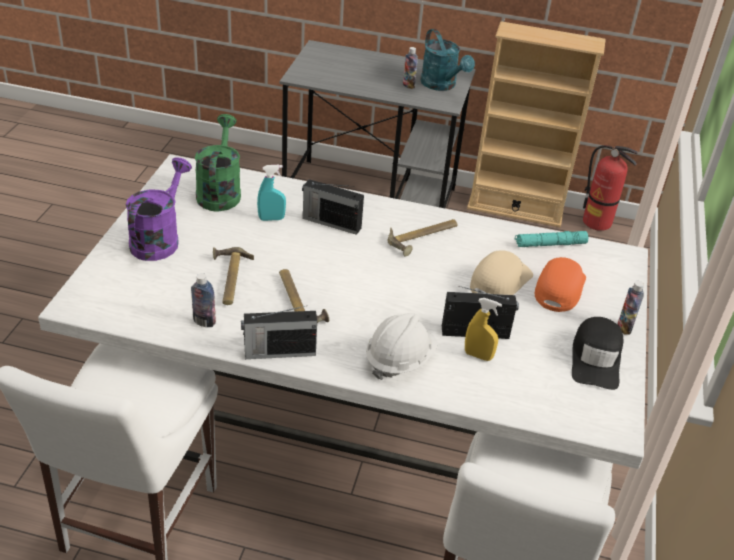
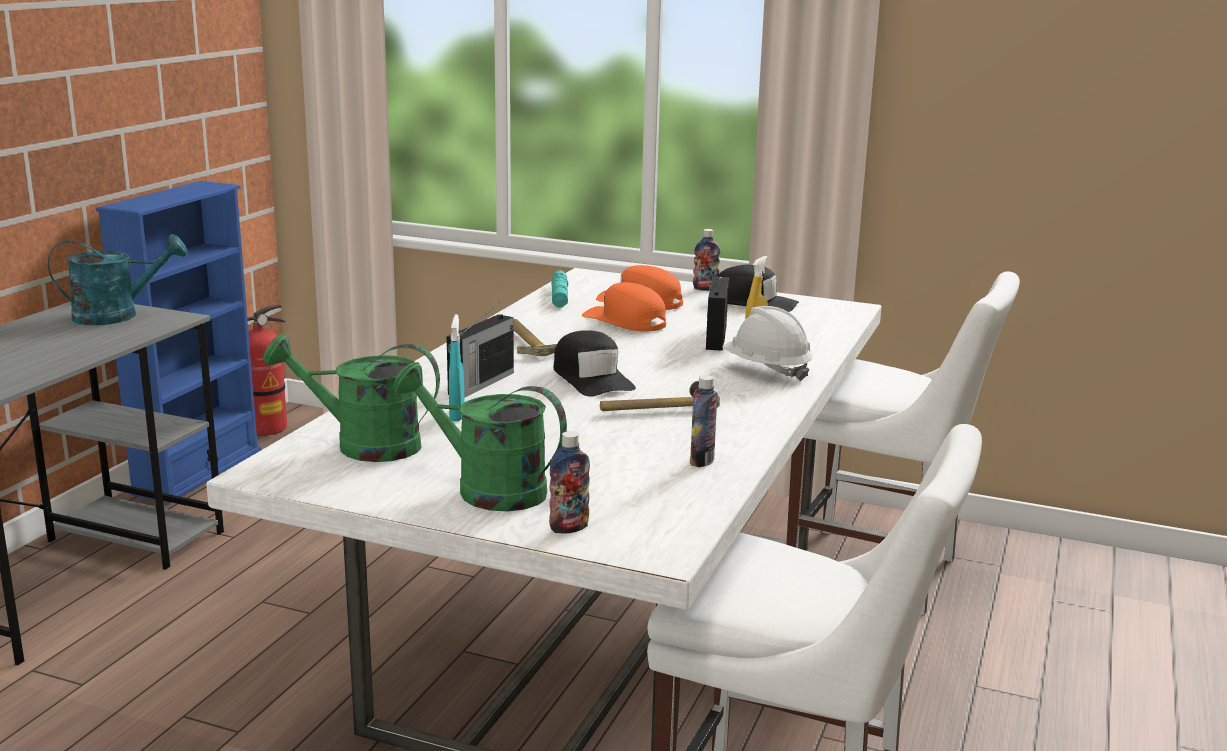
camera: 80 degrees left, 20 degrees down
purple watering can [126,158,192,261] -> green watering can [393,362,567,511]
hammer [213,247,254,305] -> none
radio [241,306,317,359] -> none
bottle [403,47,418,89] -> bottle moved to [549,431,590,534]
beige bookcase [467,21,606,227] -> blue bookcase [96,181,261,503]
beige cap [470,250,533,295] -> orange cap [582,282,666,332]
none -> black cap [553,330,636,396]

